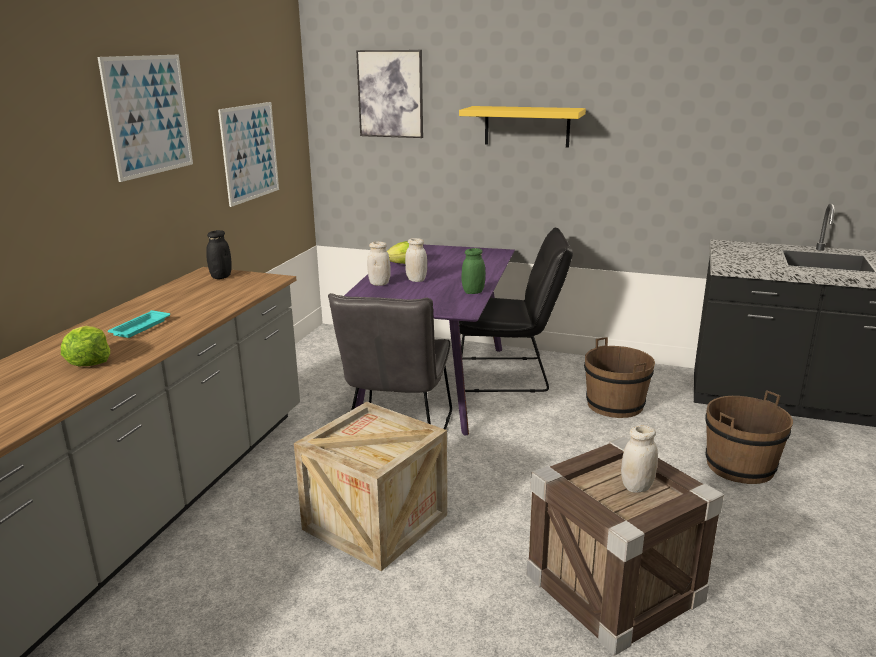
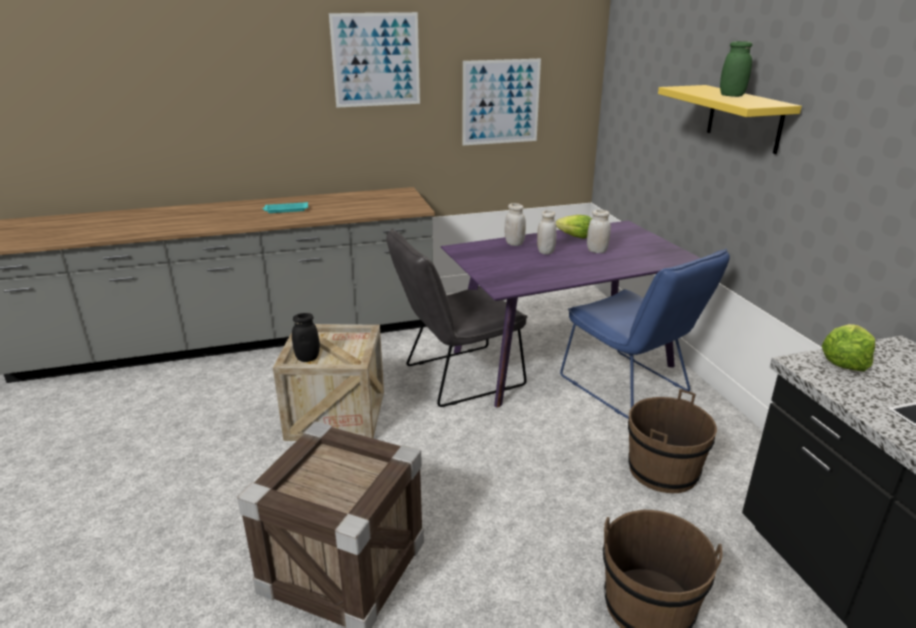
camera: 55 degrees right, 5 degrees up
lettuce [61,326,110,366] -> lettuce moved to [822,324,875,372]
black jar [206,230,232,279] -> black jar moved to [292,313,320,362]
picture [356,50,423,138] -> none
black chair [456,228,573,392] -> blue chair [560,248,730,419]
green jar [462,248,485,294] -> green jar moved to [720,41,752,97]
white jar [621,425,658,493] -> white jar moved to [587,210,611,253]

